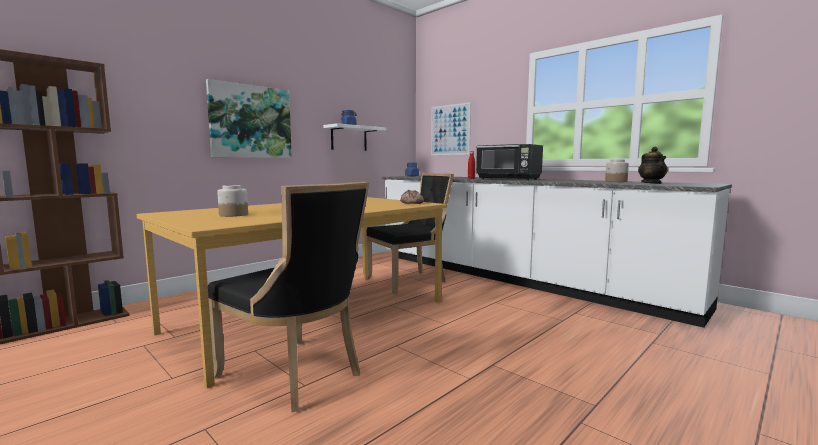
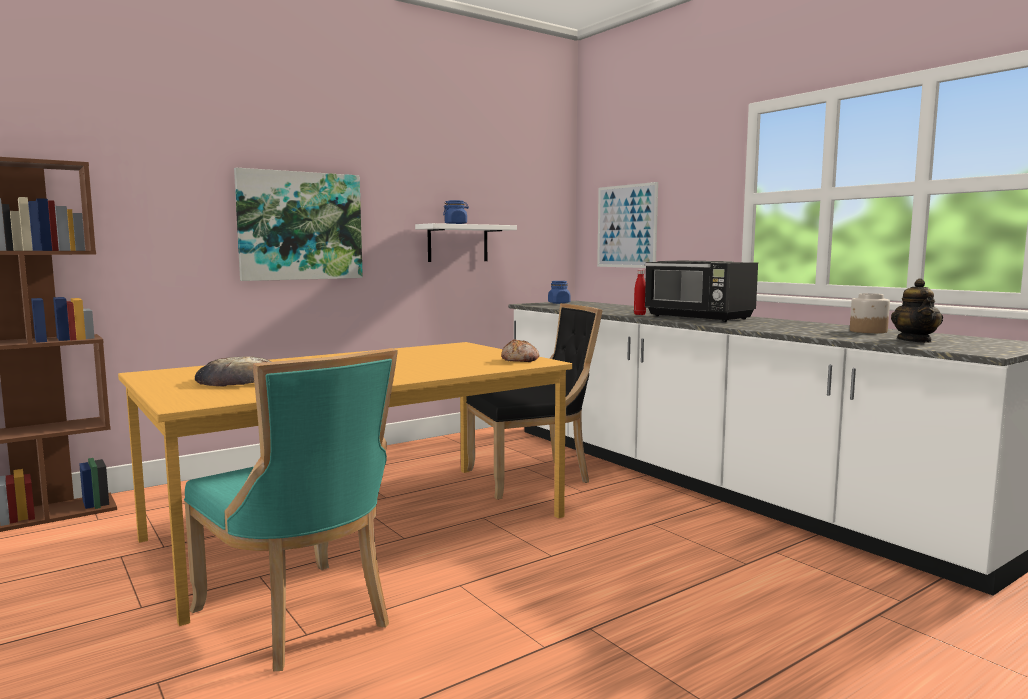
camera: 10 degrees right, 0 degrees up
black chair [208,182,369,412] -> turquoise chair [184,348,398,672]
jar [217,185,248,217] -> bread [195,356,272,387]

